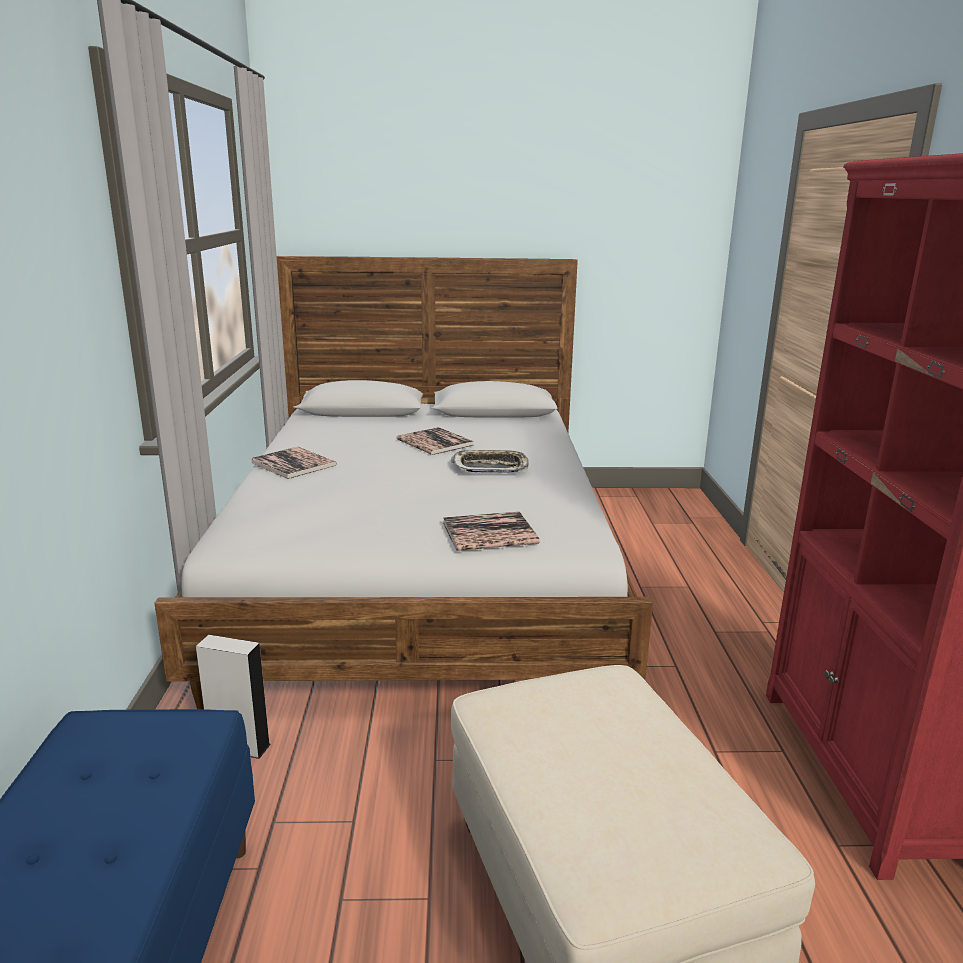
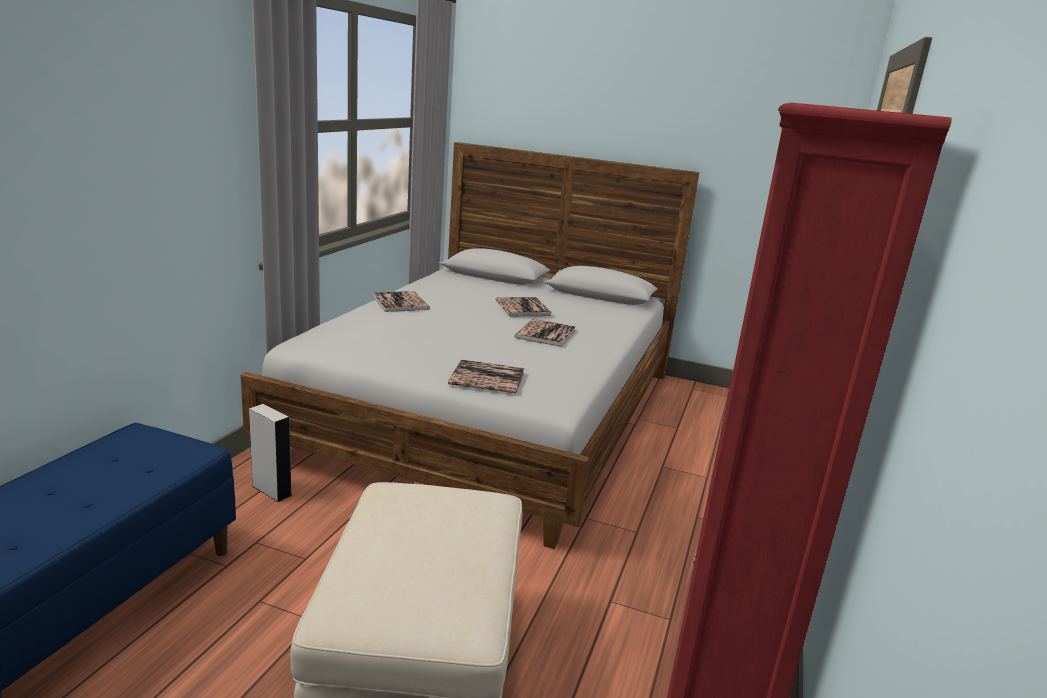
camera: 20 degrees right, 0 degrees up
tray [451,450,529,472] -> book [514,319,576,347]

